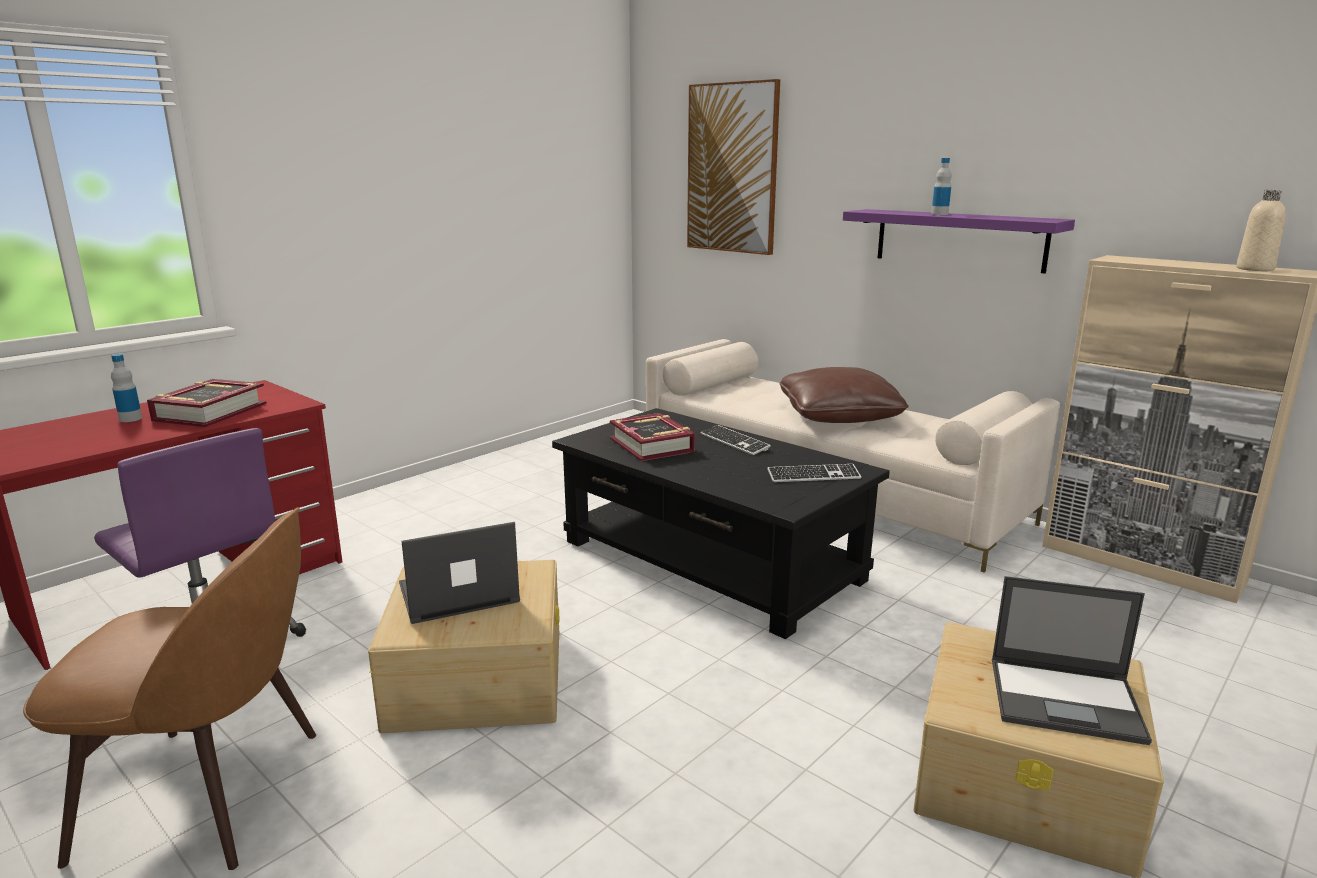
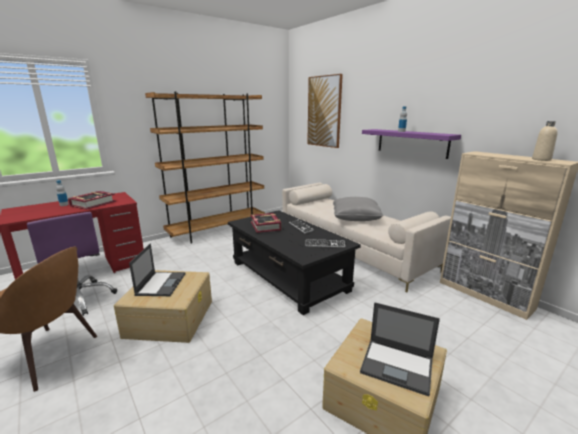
camera: 10 degrees right, 0 degrees up
laptop [399,522,520,624] -> laptop turned 105 degrees clockwise [129,244,185,296]
brown pillow [780,367,909,423] -> grey pillow [333,197,383,221]
none -> brown bookcase [145,91,265,244]

